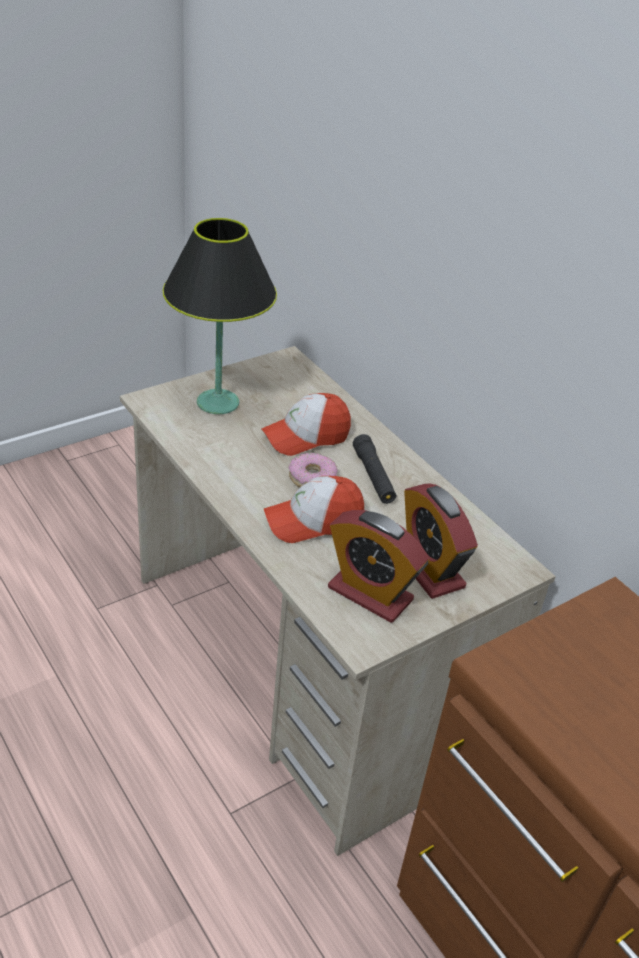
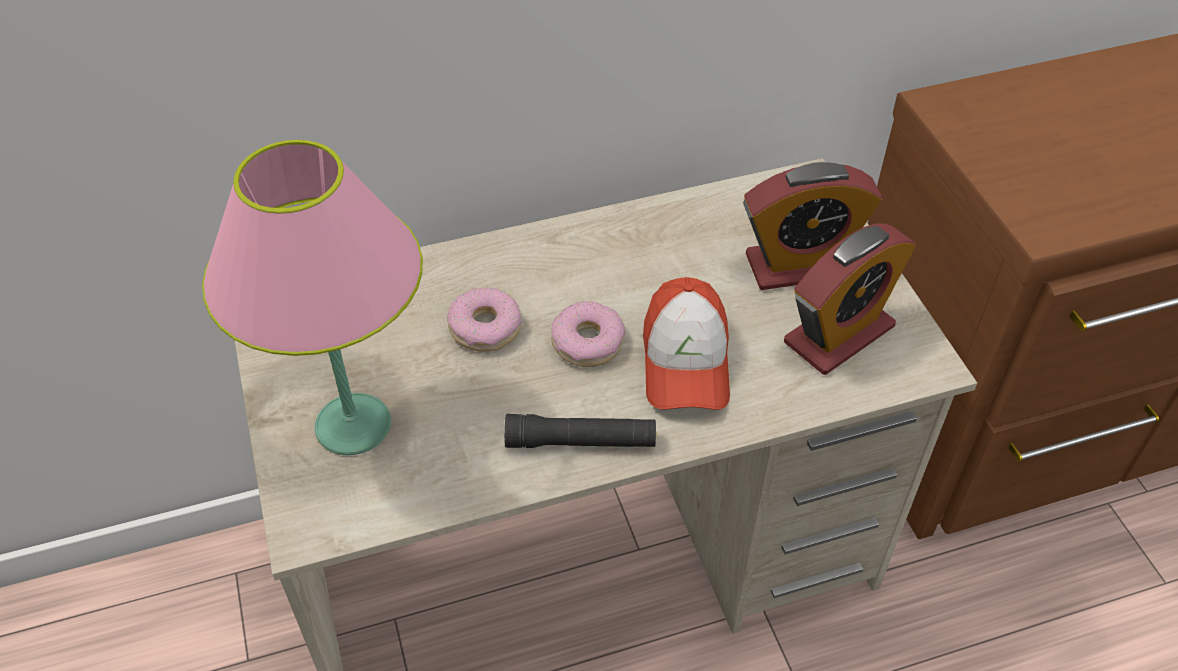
camera: 70 degrees left, 10 degrees up
black table lamp [163,218,277,414] -> pink table lamp [202,140,423,455]
cap [261,393,351,456] -> donut [447,288,521,352]
black flashlight [353,434,396,504] -> black flashlight moved to [504,414,657,448]

